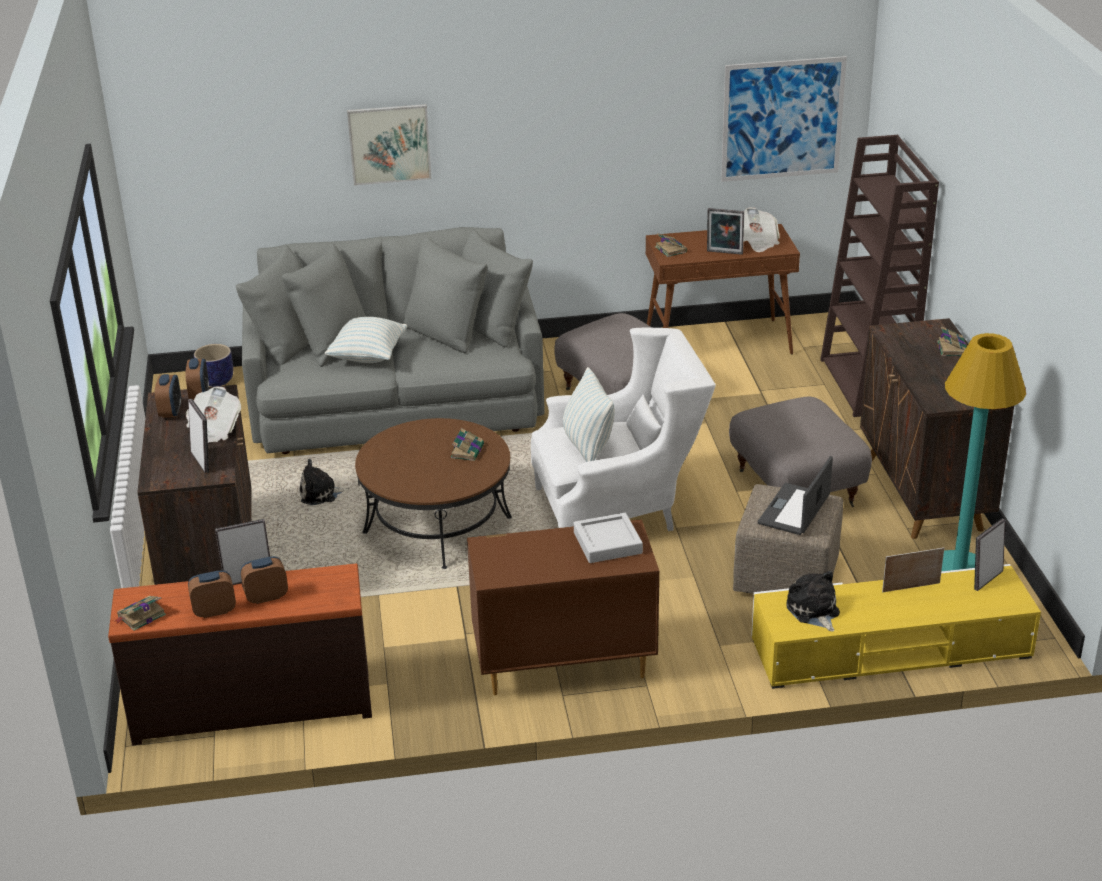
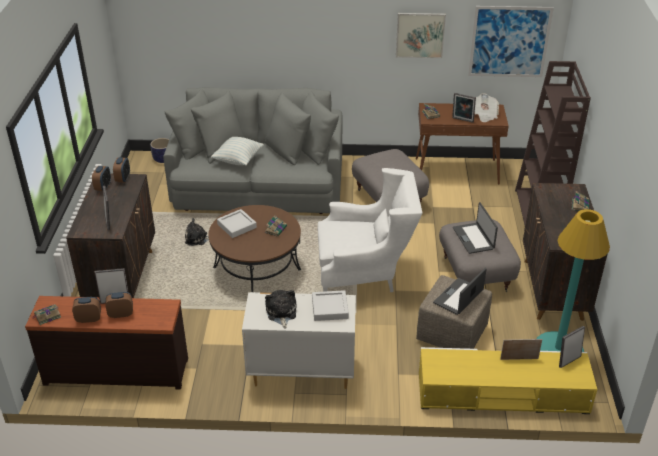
camera: 10 degrees right, 5 degrees up
newspaper [185,386,241,443] -> none
picture [347,104,432,185] -> picture moved to [396,13,446,58]
brown dresser [467,519,659,695] -> white dresser [242,292,356,389]
pillow [563,367,615,462] -> none
plush toy [786,571,840,632] -> plush toy moved to [265,290,297,328]
none -> grey tray [217,209,257,238]
none -> laptop [453,202,498,254]

